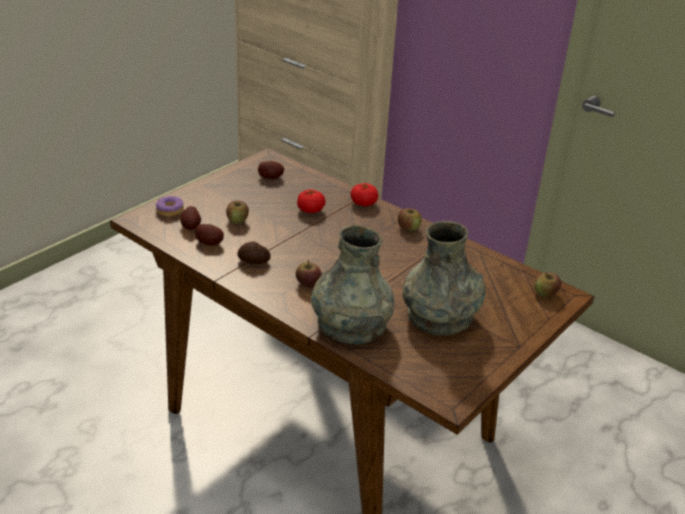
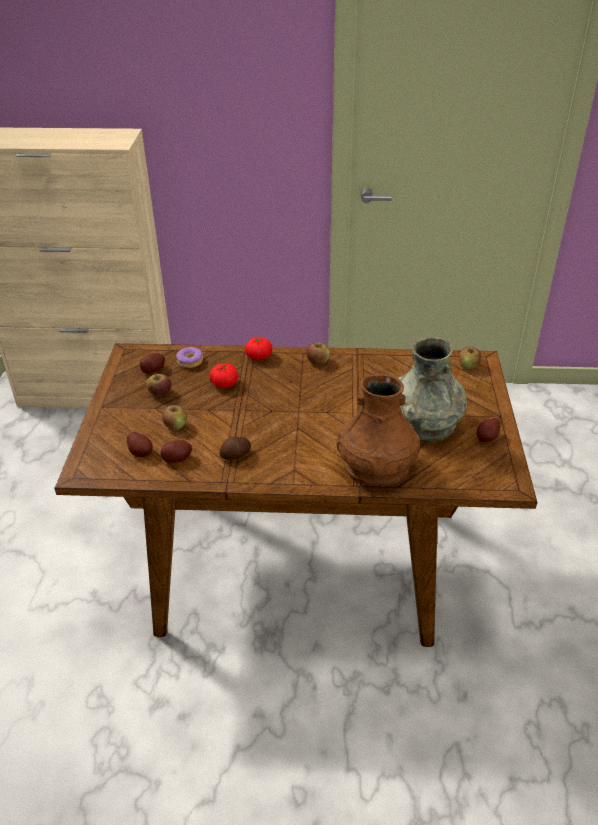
camera: 35 degrees left, 5 degrees up
donut [155,196,184,217] -> donut moved to [176,347,203,368]
apple [296,260,322,288] -> apple moved to [146,373,171,396]
grey vase [311,225,394,344] -> brown vase [336,374,420,487]
none -> potato [477,418,500,442]

